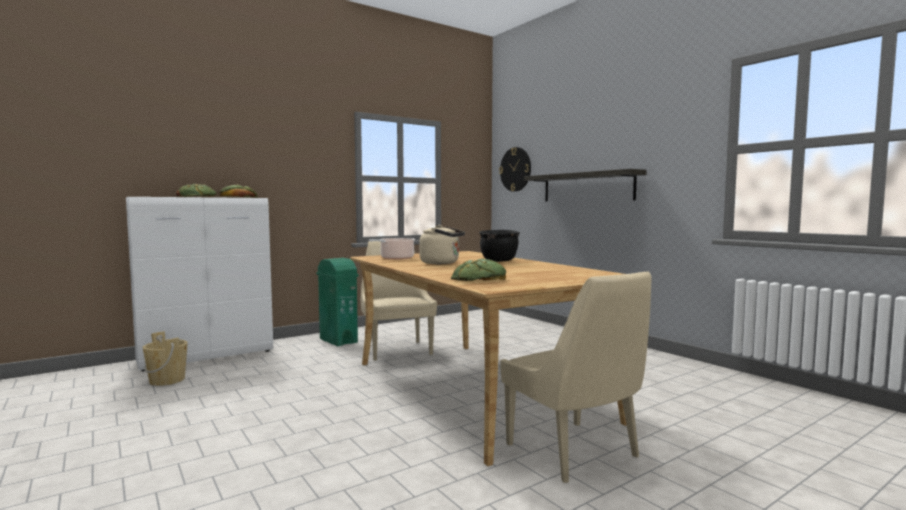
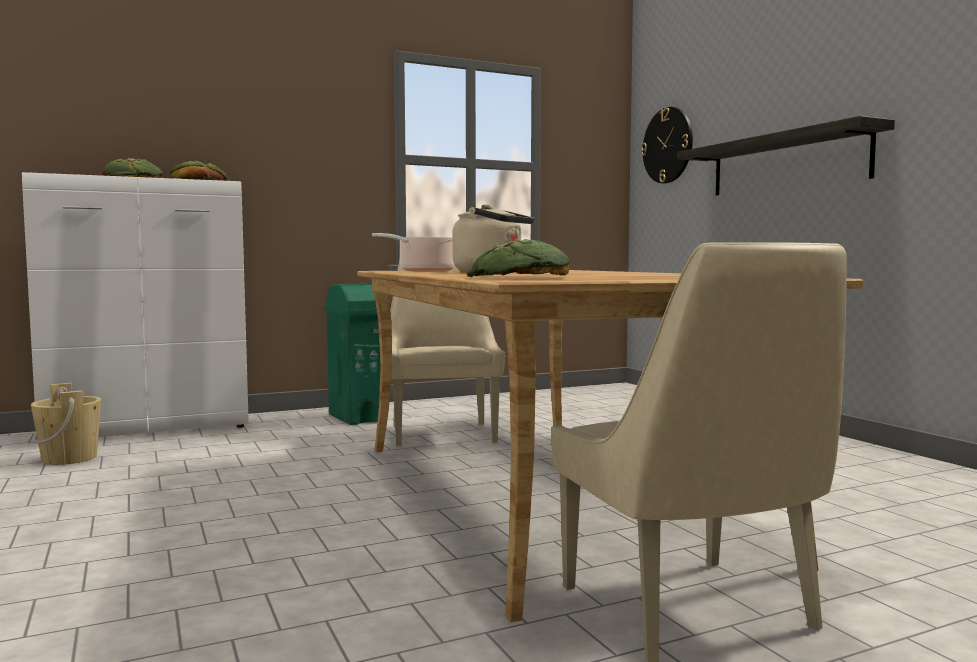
camera: 10 degrees right, 0 degrees up
black cooking pot [479,230,520,262] -> none

